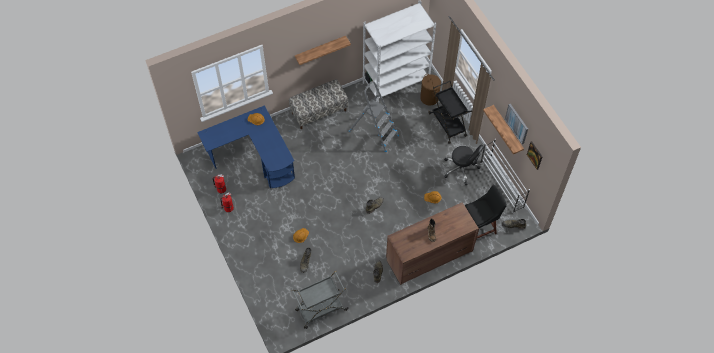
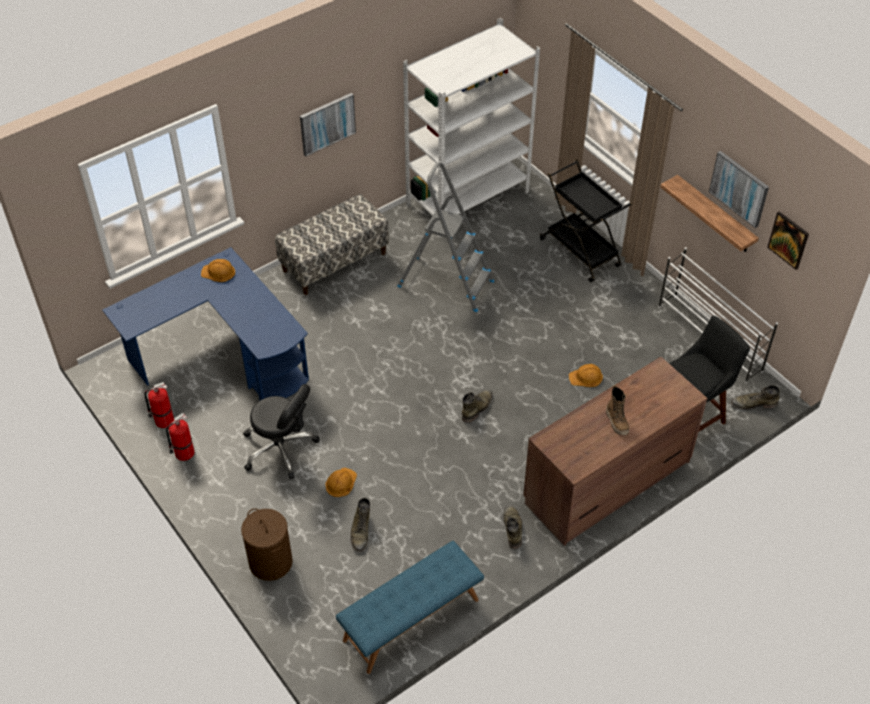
camera: 10 degrees left, 10 degrees down
grey cart [291,271,349,329] -> blue bench [336,541,484,674]
shelf [295,36,351,65] -> picture [300,93,356,156]
brown laundry basket [420,74,441,105] -> brown laundry basket moved to [241,508,293,581]
black office chair [444,145,484,185] -> black office chair moved to [243,384,320,479]

